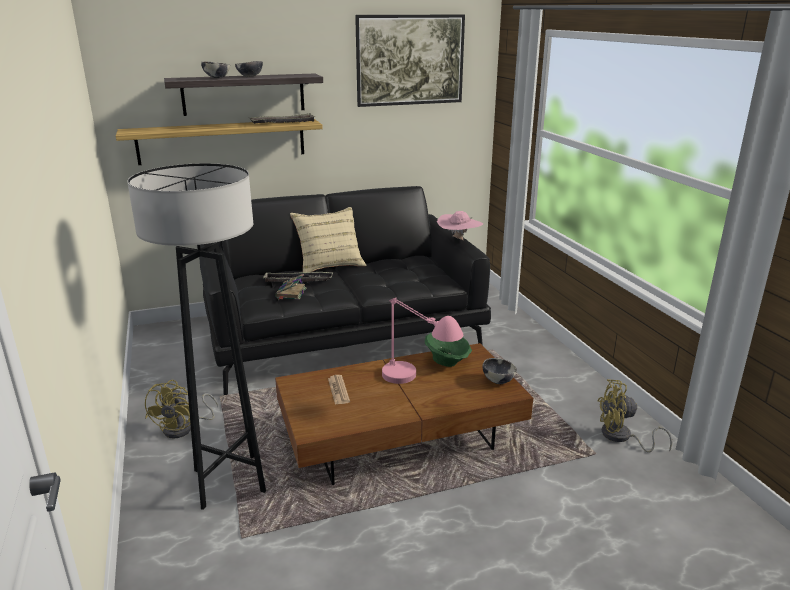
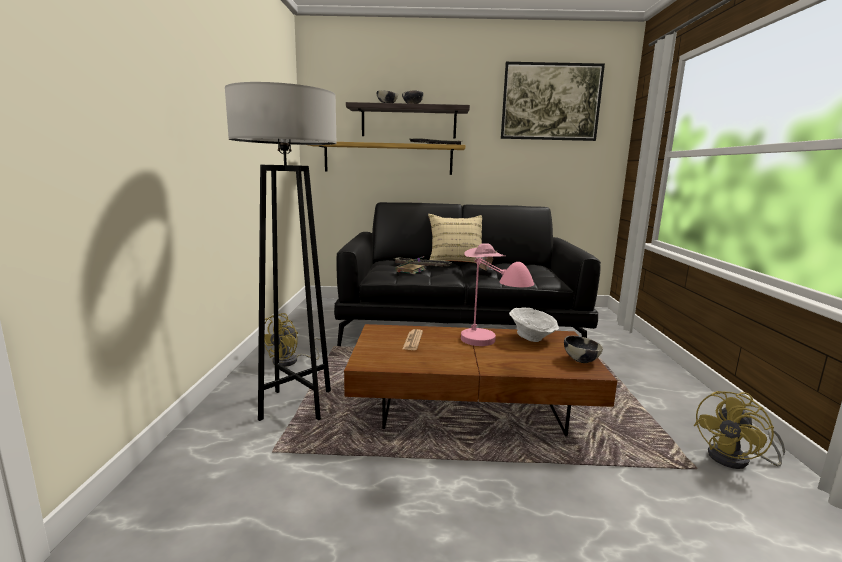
camera: 20 degrees right, 10 degrees down
green bowl [425,333,472,367] -> white bowl [509,308,559,342]
pink hat [437,211,484,240] -> pink hat moved to [464,243,505,270]
yellow fan [598,379,672,453] -> yellow fan turned 60 degrees counterclockwise [694,391,785,469]

